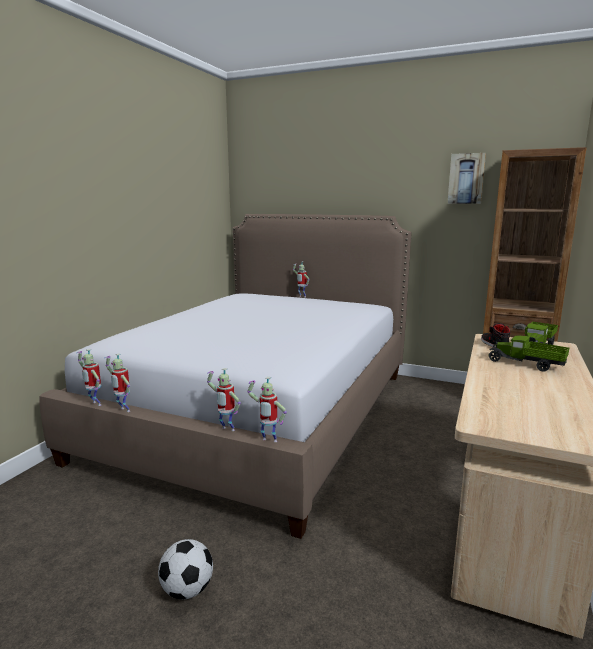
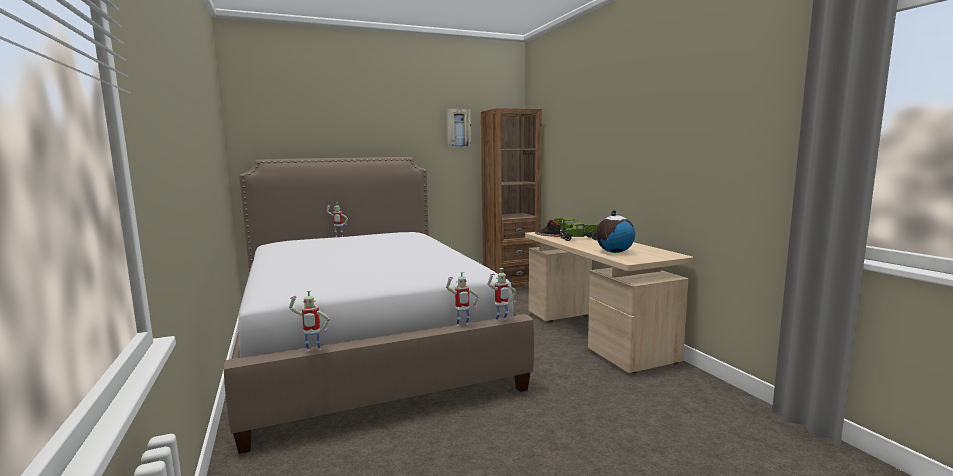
camera: 45 degrees left, 5 degrees down
toy robot [105,353,130,412] -> none
football [158,539,213,599] -> none
none -> globe [596,210,635,253]

